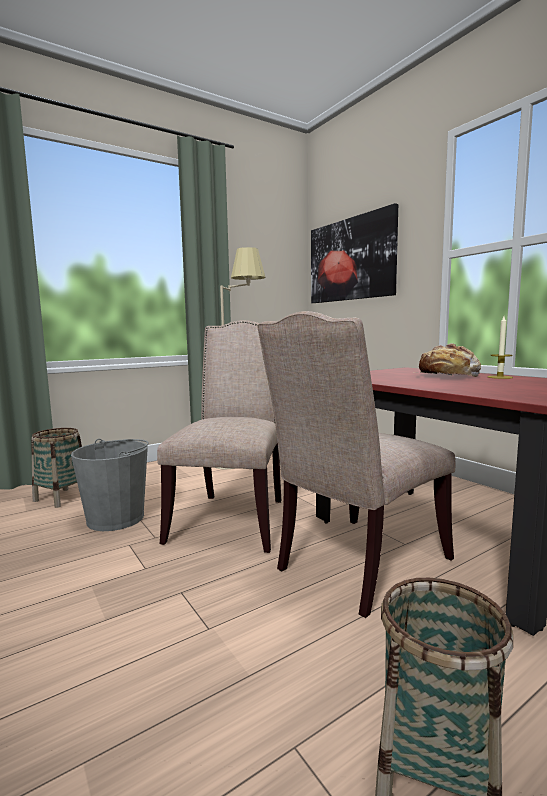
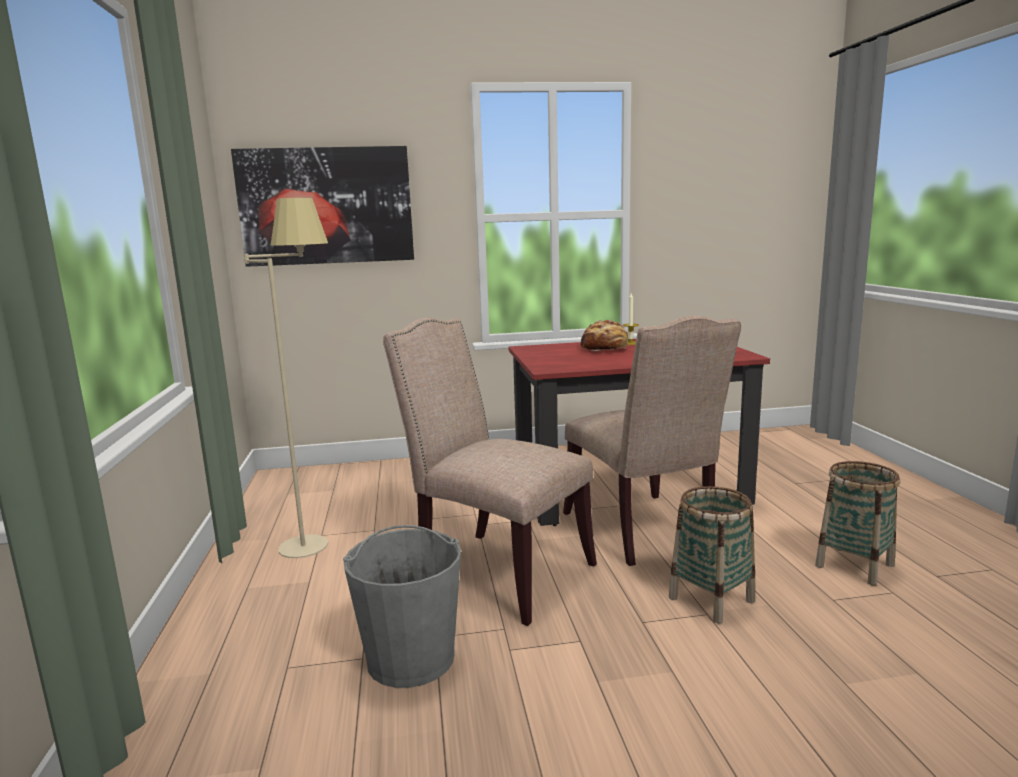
camera: 65 degrees left, 5 degrees up
basket [31,428,82,508] -> basket moved to [669,486,755,624]

